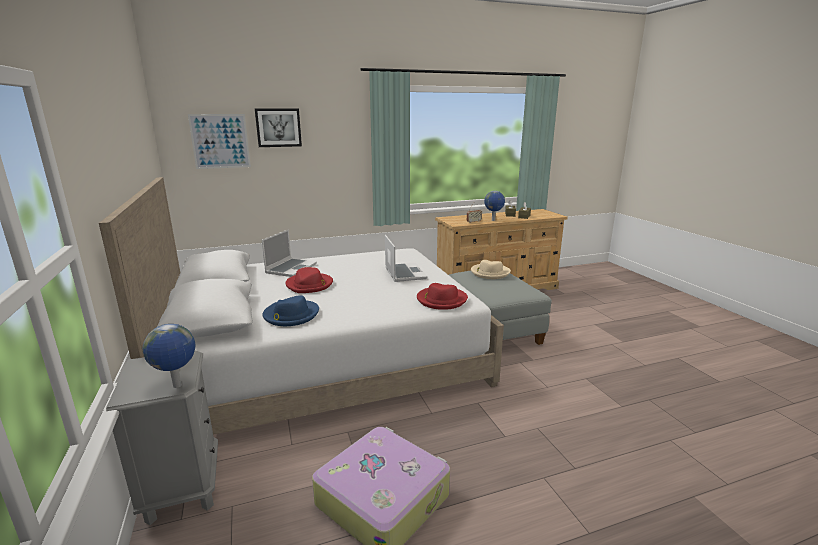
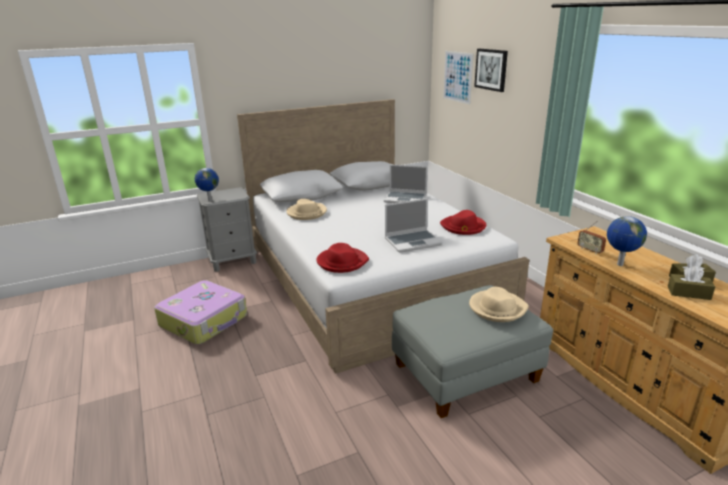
camera: 85 degrees right, 5 degrees up
blue hat [262,295,319,326] -> beige hat [286,199,327,220]
red hat [286,267,333,293] -> red hat moved to [440,210,486,235]

